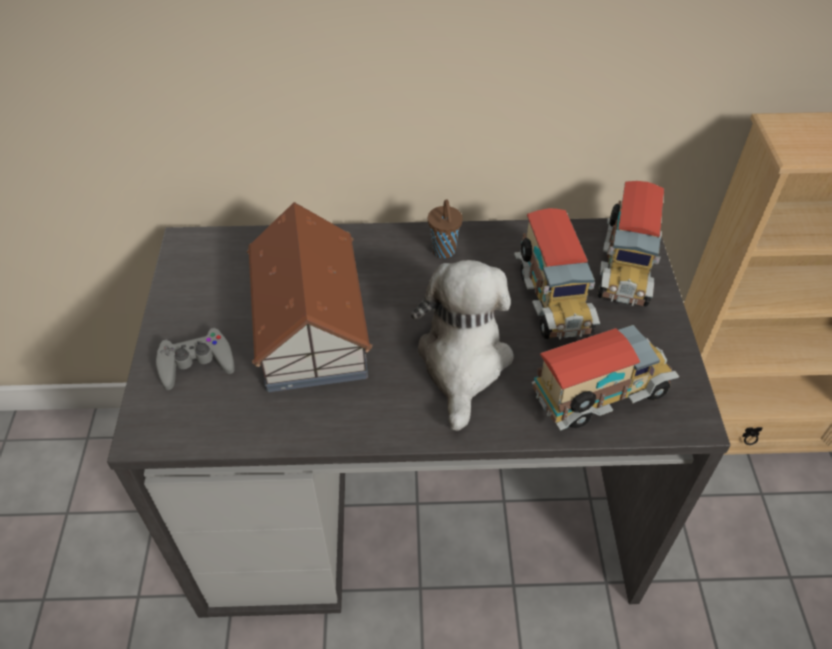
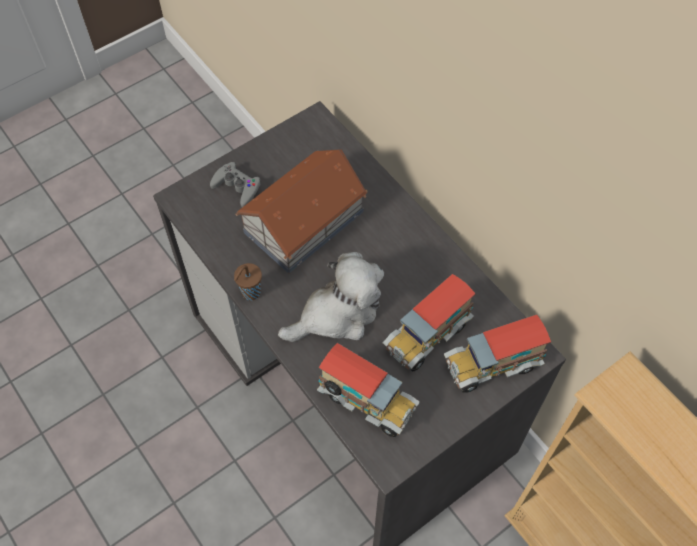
camera: 55 degrees right, 10 degrees up
brown cup [428,199,463,258] -> brown cup moved to [234,263,262,301]

